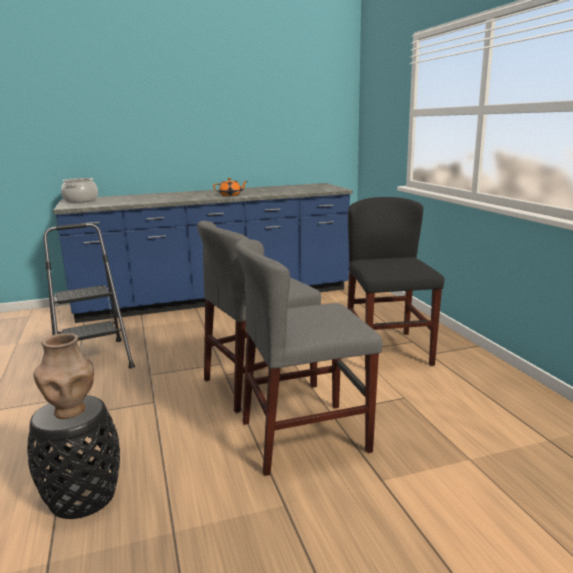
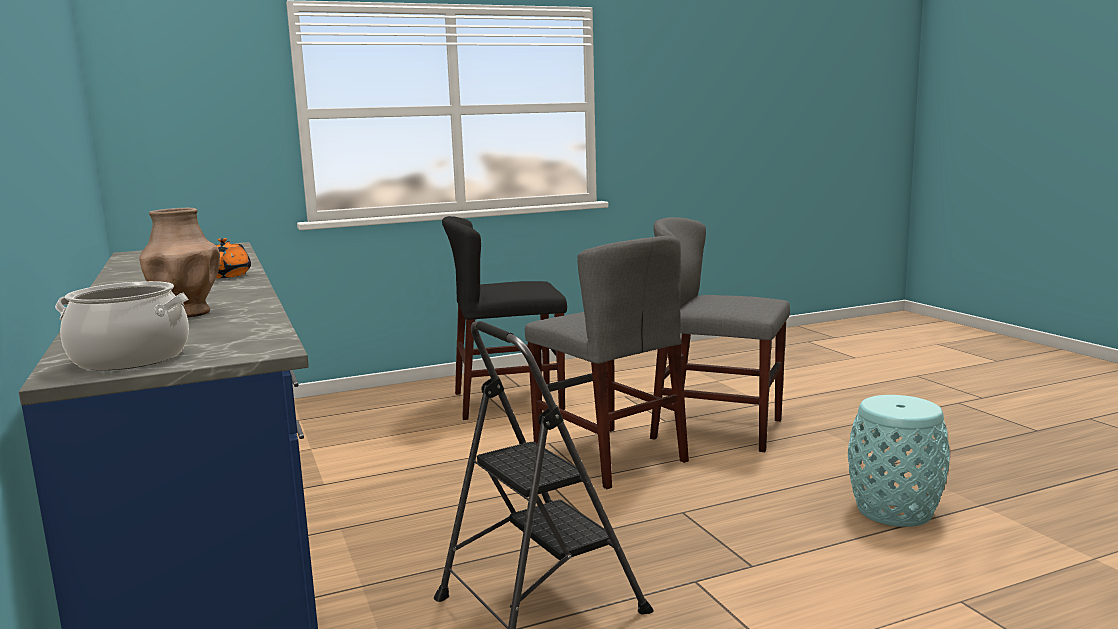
camera: 95 degrees left, 5 degrees down
black stool [28,395,120,519] -> turquoise stool [848,395,950,527]
brown vase [33,333,94,419] -> brown vase moved to [139,208,220,317]
grey chair [235,239,383,476] -> grey chair turned 135 degrees clockwise [650,217,790,452]

